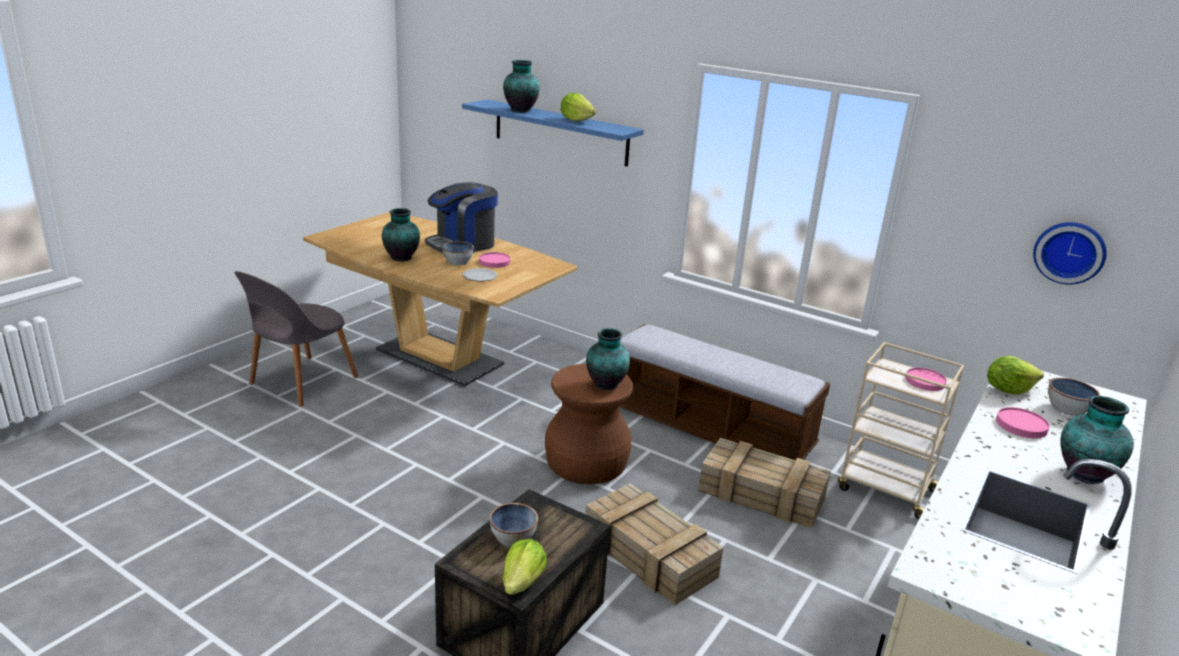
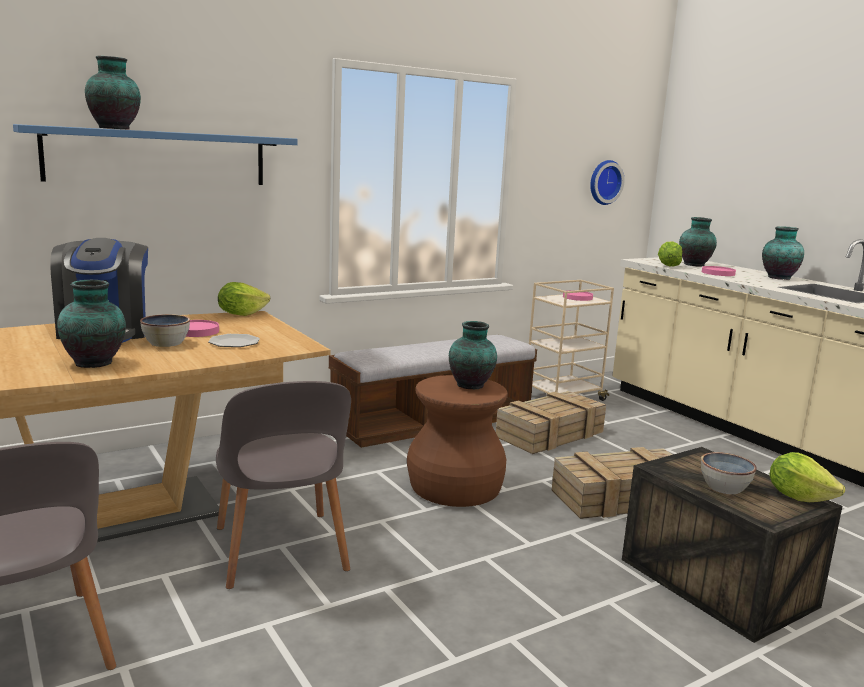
camera: 65 degrees left, 10 degrees down
lettuce [561,93,596,121] -> lettuce moved to [218,282,270,316]
bowl [1048,378,1100,416] -> vase [679,217,717,267]
none -> grey chair [216,381,351,589]

